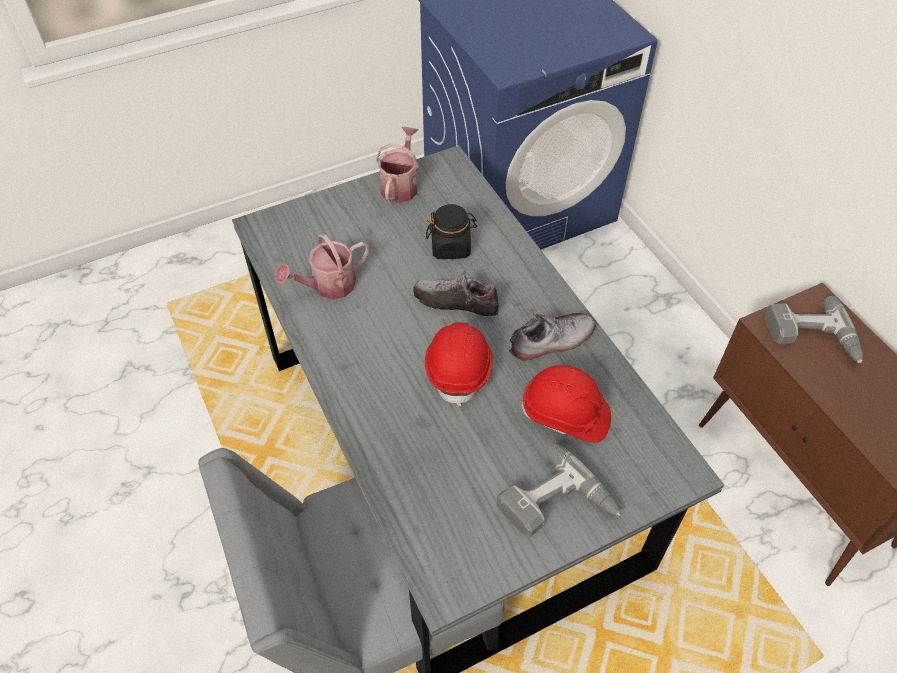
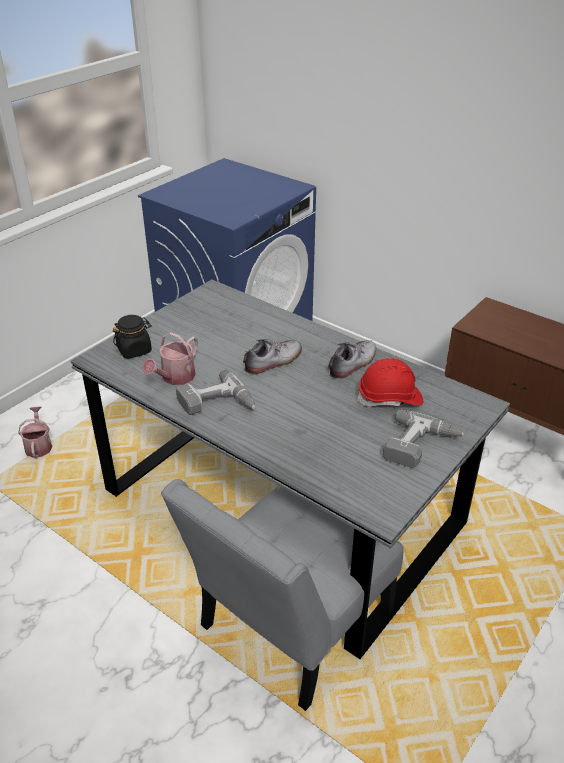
camera: 25 degrees left, 15 degrees down
watering can [376,127,419,203] -> watering can moved to [18,407,52,458]
shoe [413,271,499,316] -> shoe turned 150 degrees clockwise [243,339,302,375]
red hard hat [425,322,493,406] -> none
black jar [426,204,477,259] -> black jar moved to [113,315,152,359]
power drill [765,296,863,363] -> power drill moved to [176,369,255,415]

